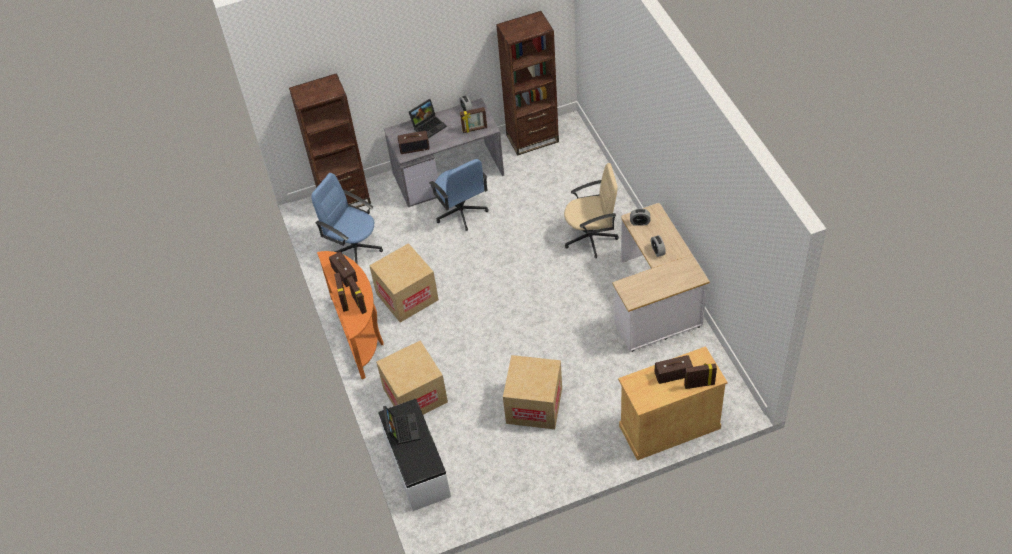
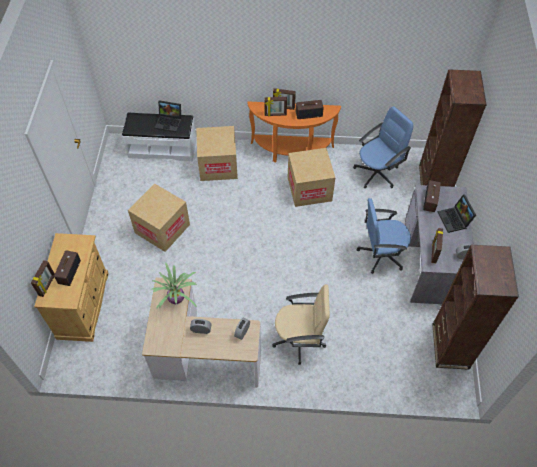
camera: 110 degrees right, 5 degrees up
beige office chair [564,163,619,258] -> beige office chair turned 105 degrees counterclockwise [272,284,330,365]
none -> potted plant [151,262,197,309]

